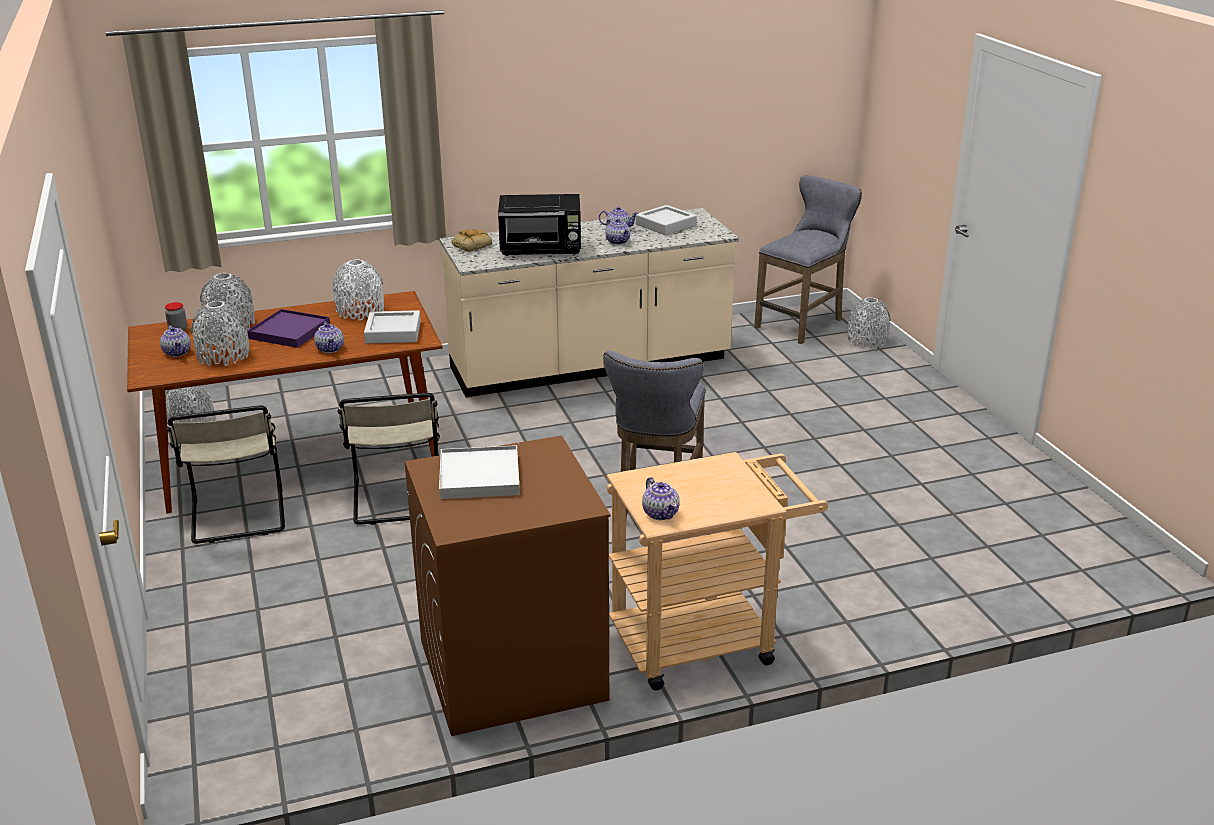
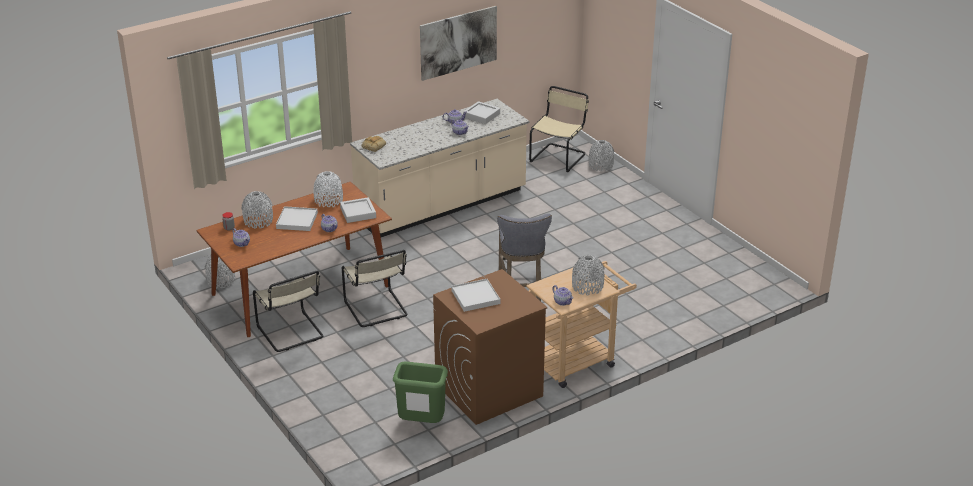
camera: 15 degrees left, 5 degrees up
grey vase [191,301,249,366] -> grey vase moved to [572,255,604,295]
purple tray [247,309,330,348] -> white tray [276,206,318,231]
black microwave [498,194,581,256] -> none
grey stool [754,175,862,344] -> beige chair [529,86,589,172]
none -> green trash can [393,361,448,423]
none -> picture [420,6,497,81]

